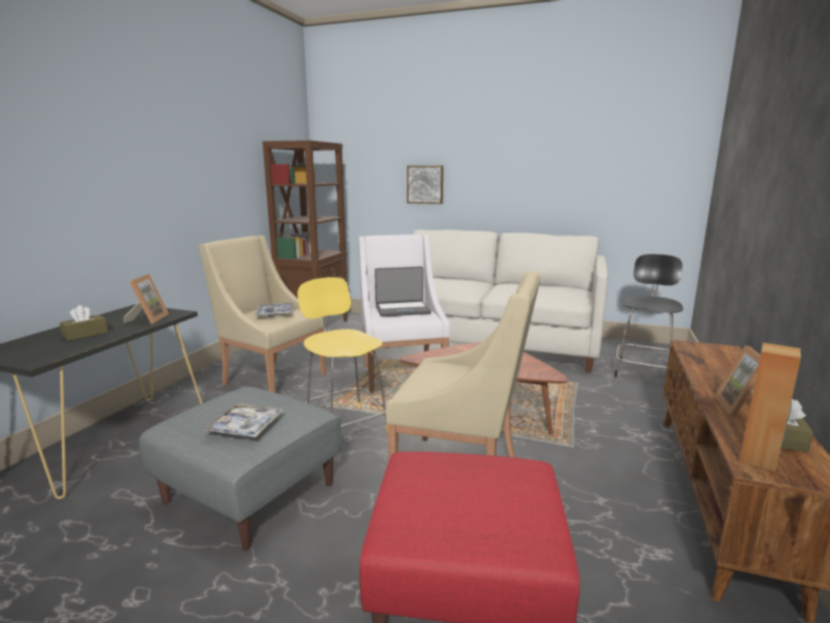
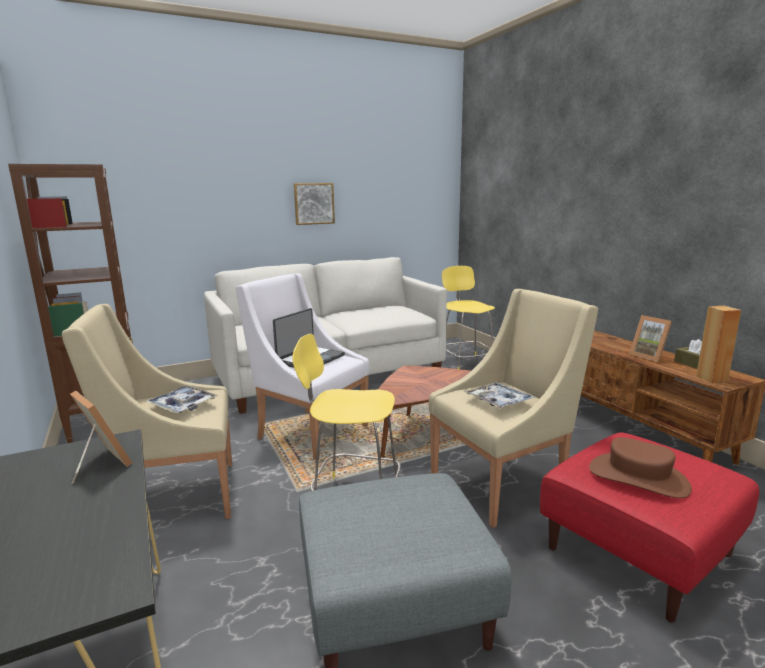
camera: 45 degrees left, 0 degrees up
brown tissue box [60,305,108,341] -> none
tray [203,403,283,438] -> tray moved to [464,382,535,409]
picture [407,166,443,204] -> picture moved to [294,183,335,225]
black stool [614,254,683,377] -> yellow stool [442,266,495,369]
none -> brown hat [589,437,692,498]

